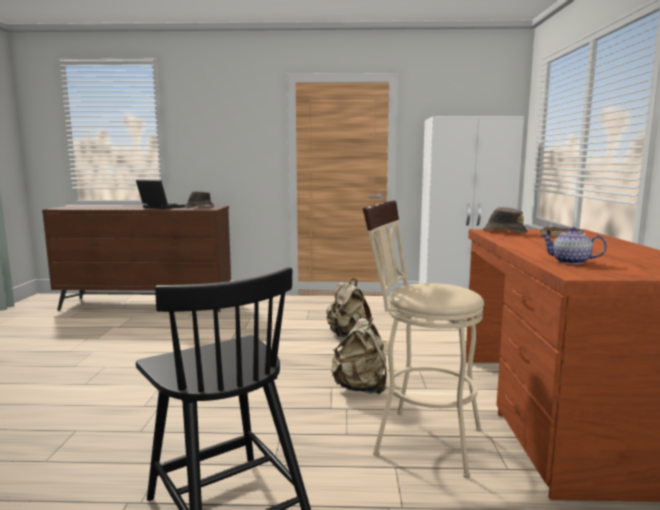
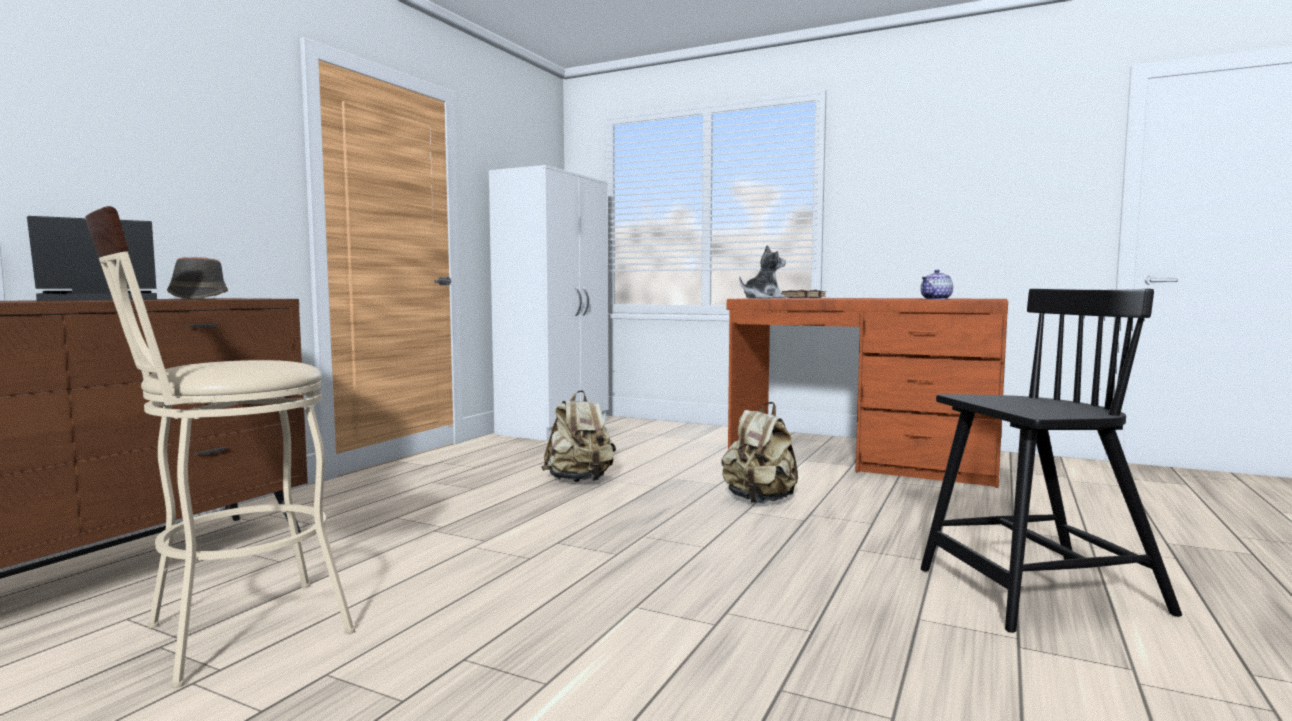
camera: 65 degrees left, 5 degrees down
beige stool [363,200,484,478] -> beige stool moved to [85,206,355,688]
brown hat [483,207,528,234] -> plush toy [739,245,786,299]

